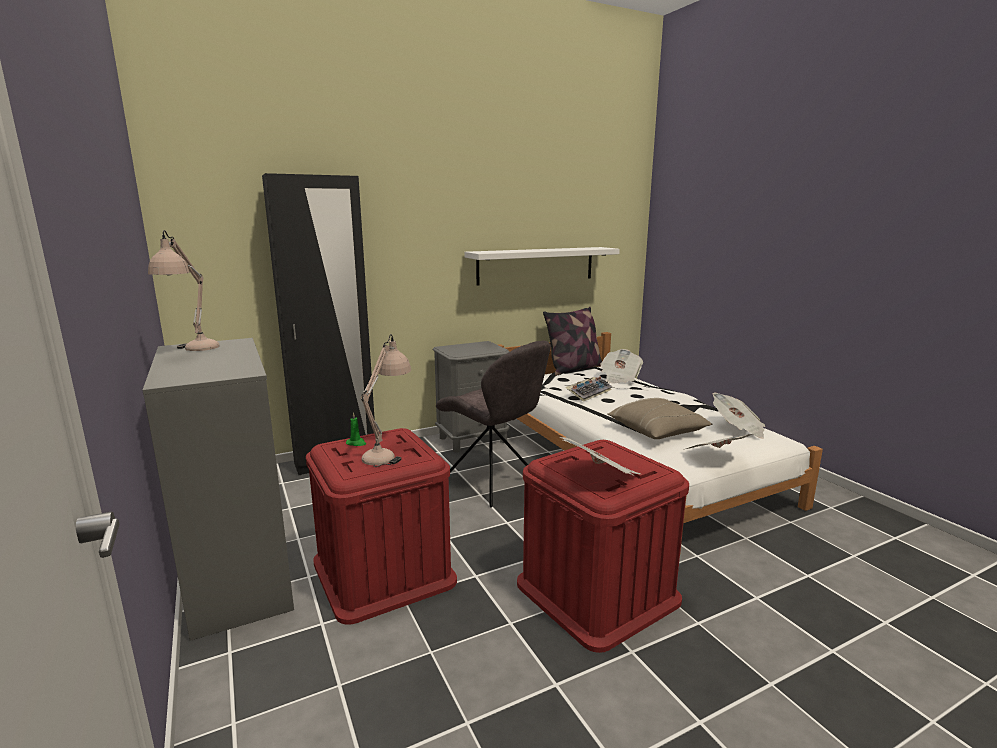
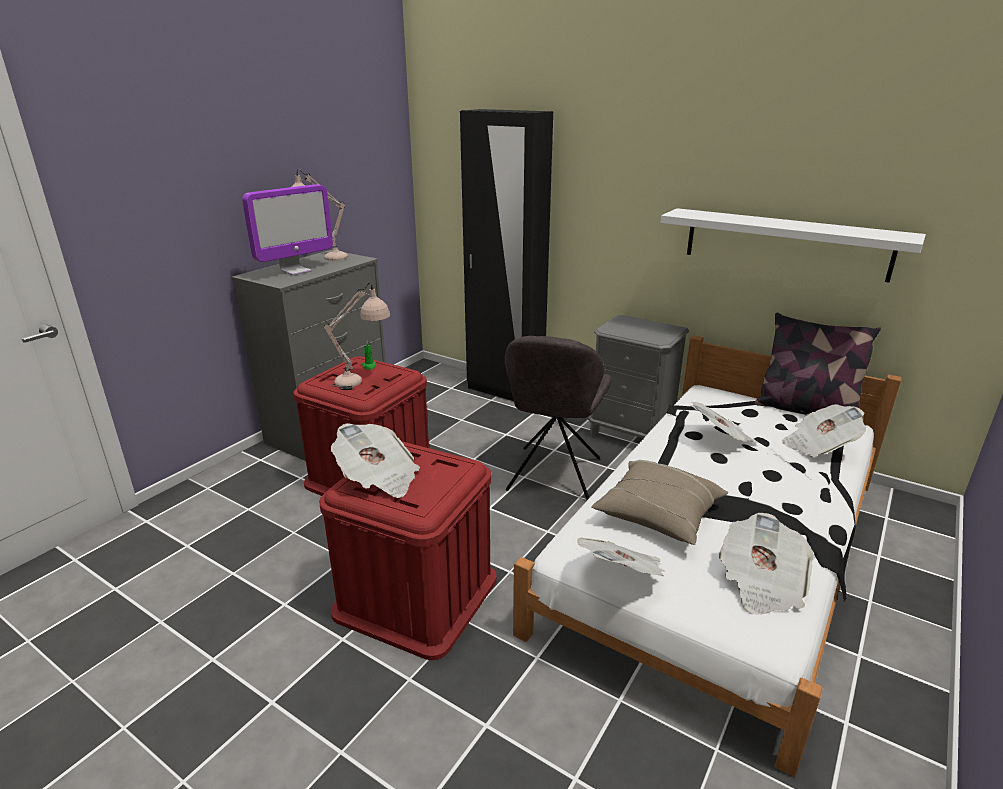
camera: 60 degrees right, 10 degrees up
keyboard [565,376,612,402] -> newspaper [691,402,757,443]
none -> monitor [242,184,333,275]

